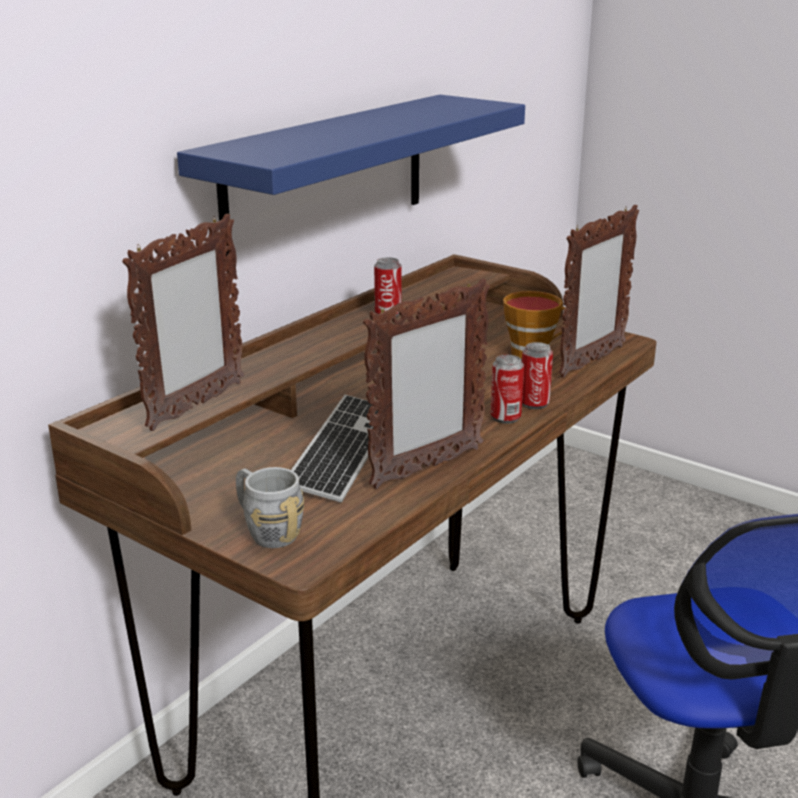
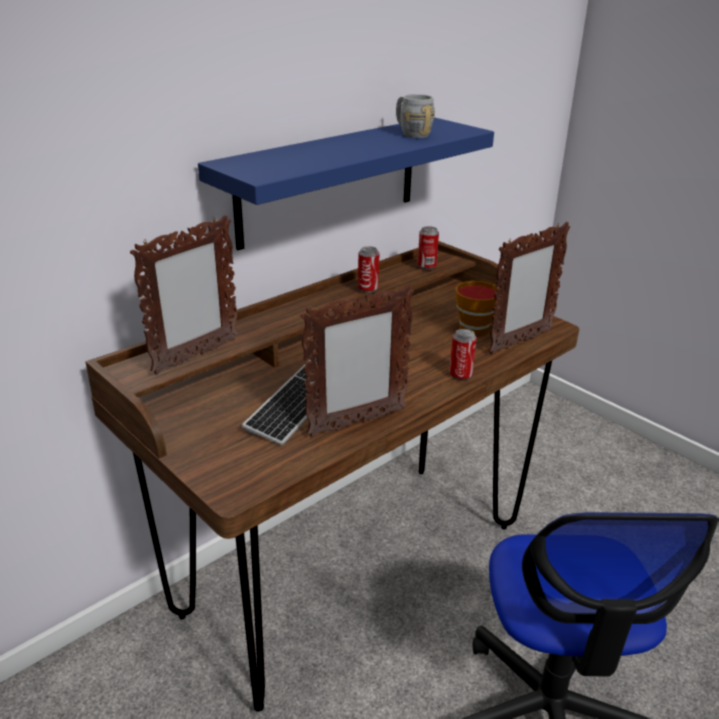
camera: 10 degrees right, 5 degrees up
grey mug [236,467,304,548] -> grey mug moved to [396,94,435,138]
can [491,355,524,424] -> can moved to [418,226,439,270]

